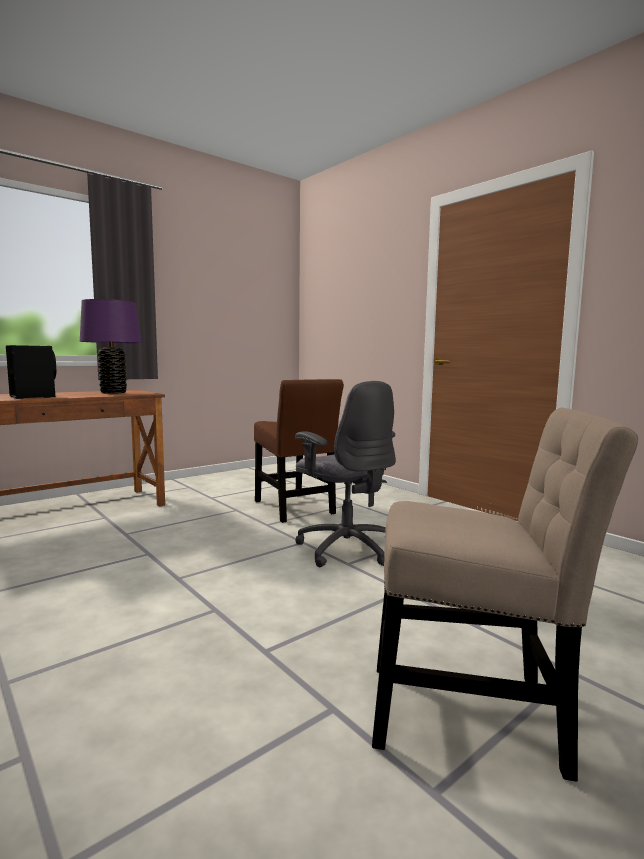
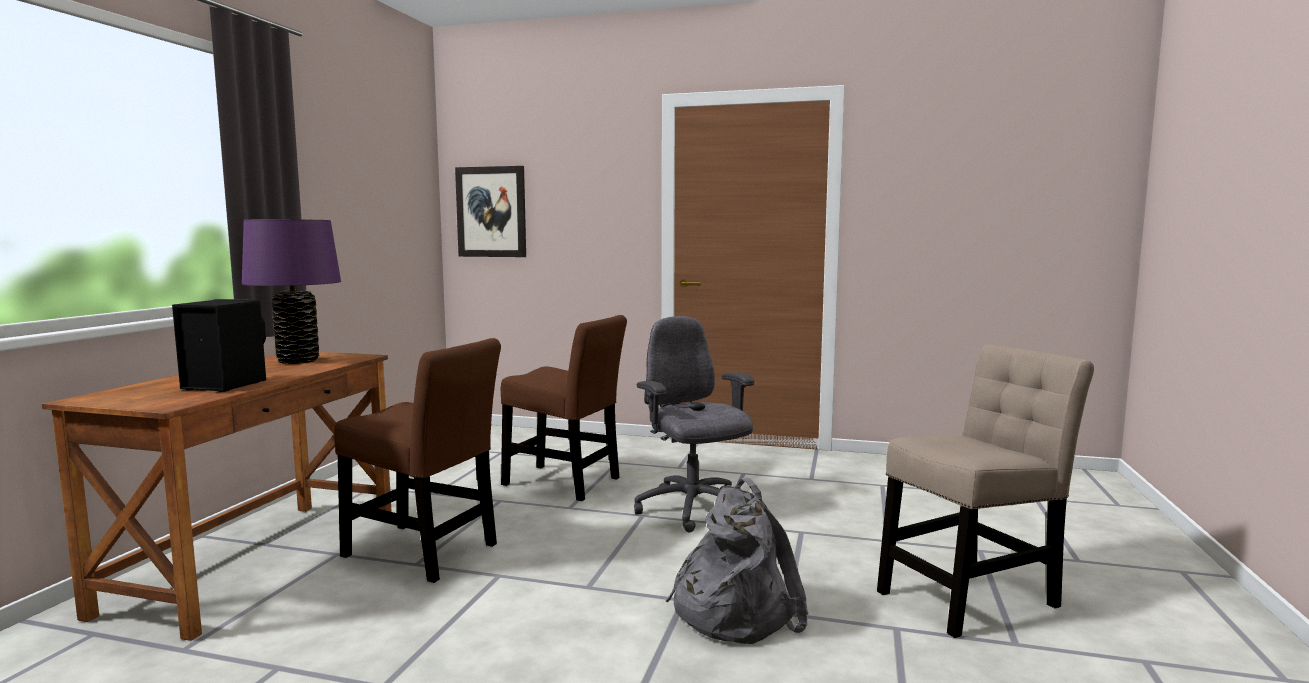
camera: 35 degrees left, 0 degrees up
grey office chair [295,381,396,567] -> grey office chair turned 135 degrees counterclockwise [634,316,754,532]
none -> brown chair [334,338,501,583]
none -> picture [455,166,526,257]
none -> grey backpack [666,478,809,644]

